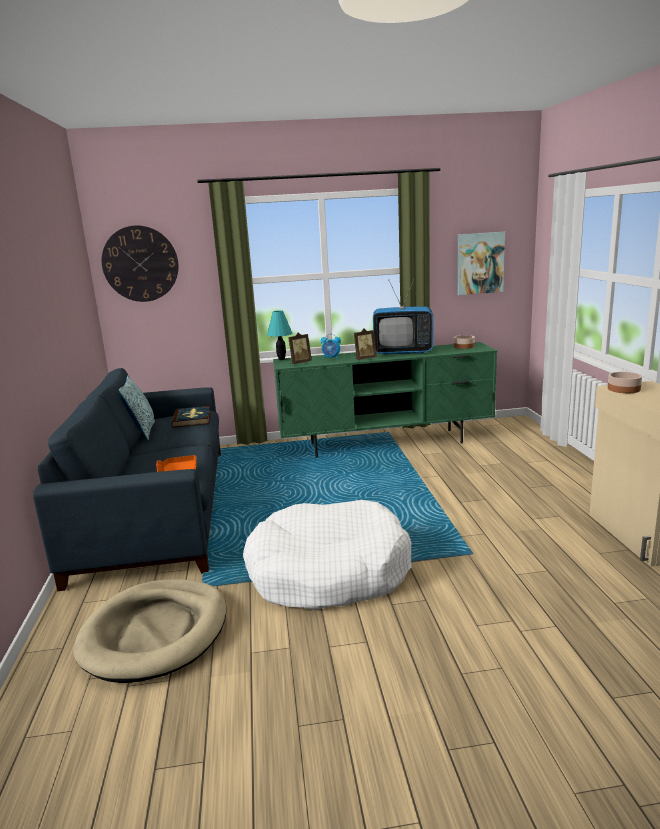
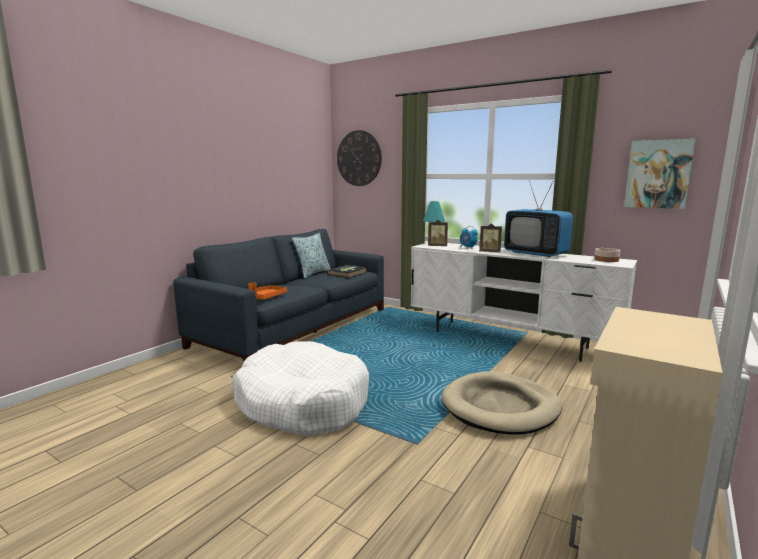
camera: 40 degrees right, 5 degrees down
beige dog bed [73,579,226,683] -> beige dog bed moved to [442,371,562,435]
green tv stand [273,342,497,458] -> white tv stand [410,243,637,362]
bowl [608,372,642,393] -> none

